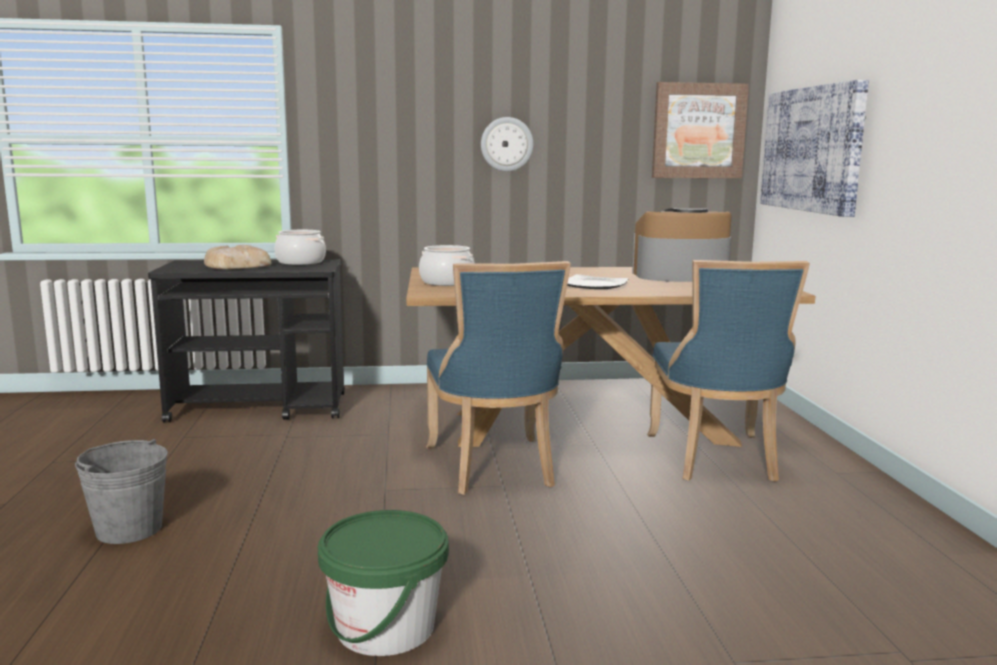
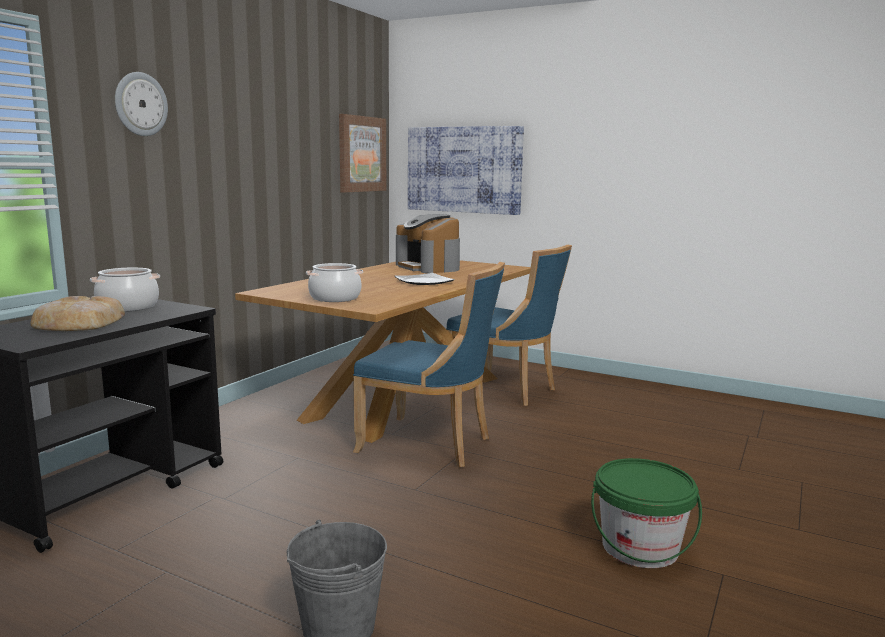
camera: 55 degrees left, 0 degrees up
wall clock [481,117,533,172] -> wall clock moved to [115,72,168,136]
coffee machine [632,208,732,282] -> coffee machine turned 60 degrees counterclockwise [396,214,460,273]

